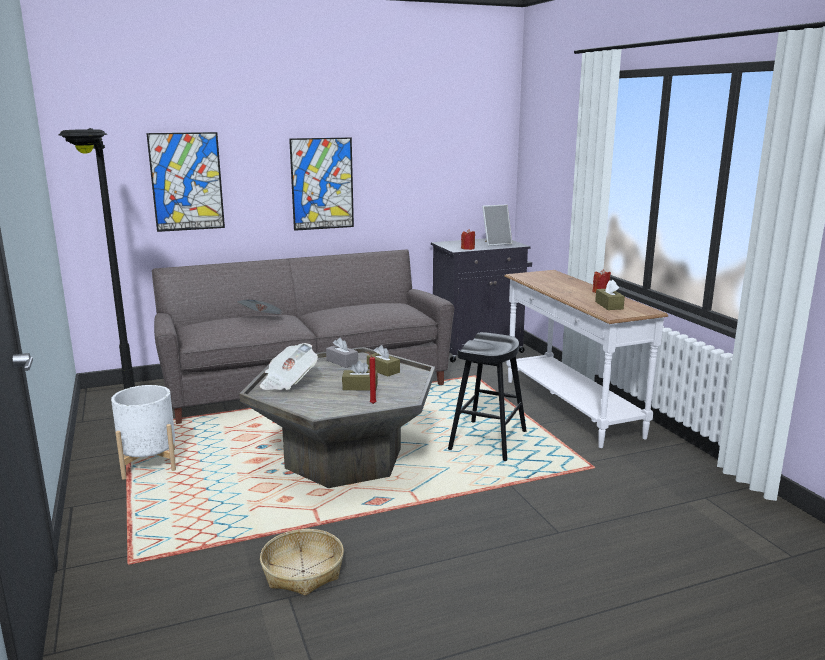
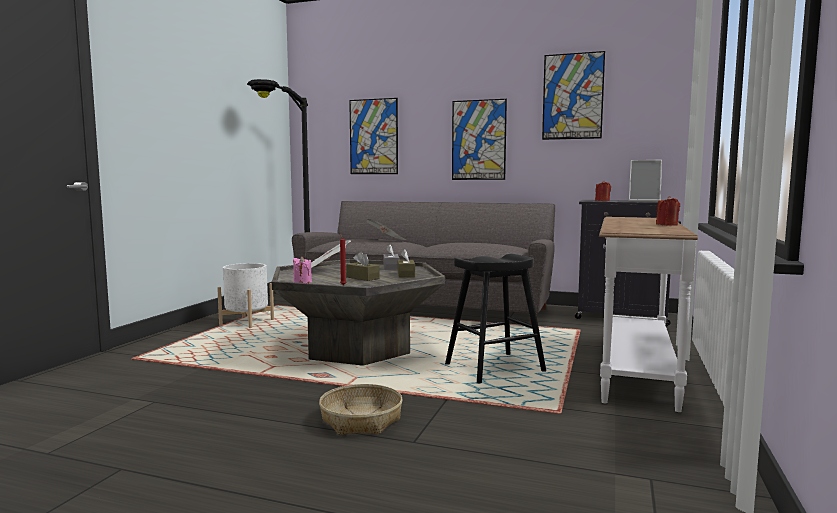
camera: 40 degrees right, 10 degrees down
basket [260,529,344,596] -> basket moved to [319,384,403,435]
brown tissue box [595,280,625,310] -> none
none -> pink candle [293,256,312,283]
none -> picture [542,51,605,140]

